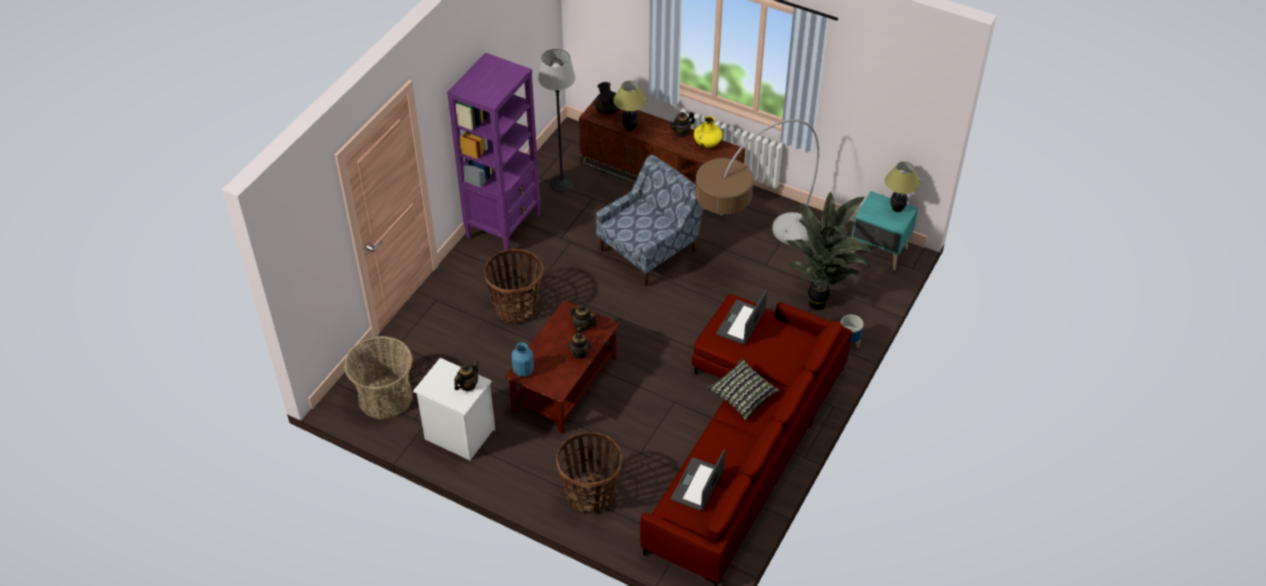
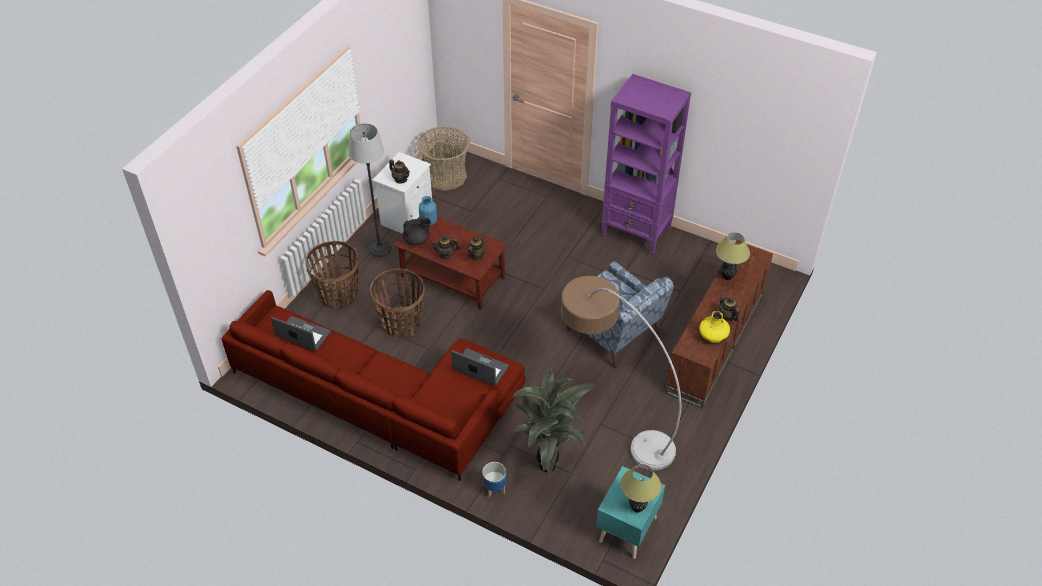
camera: 90 degrees right, 0 degrees up
basket [484,249,543,323] -> basket moved to [370,269,425,338]
floor lamp [538,49,575,192] -> floor lamp moved to [348,124,392,257]
black teapot [594,82,619,115] -> black teapot moved to [403,218,431,246]
pillow [707,359,779,421] -> none

